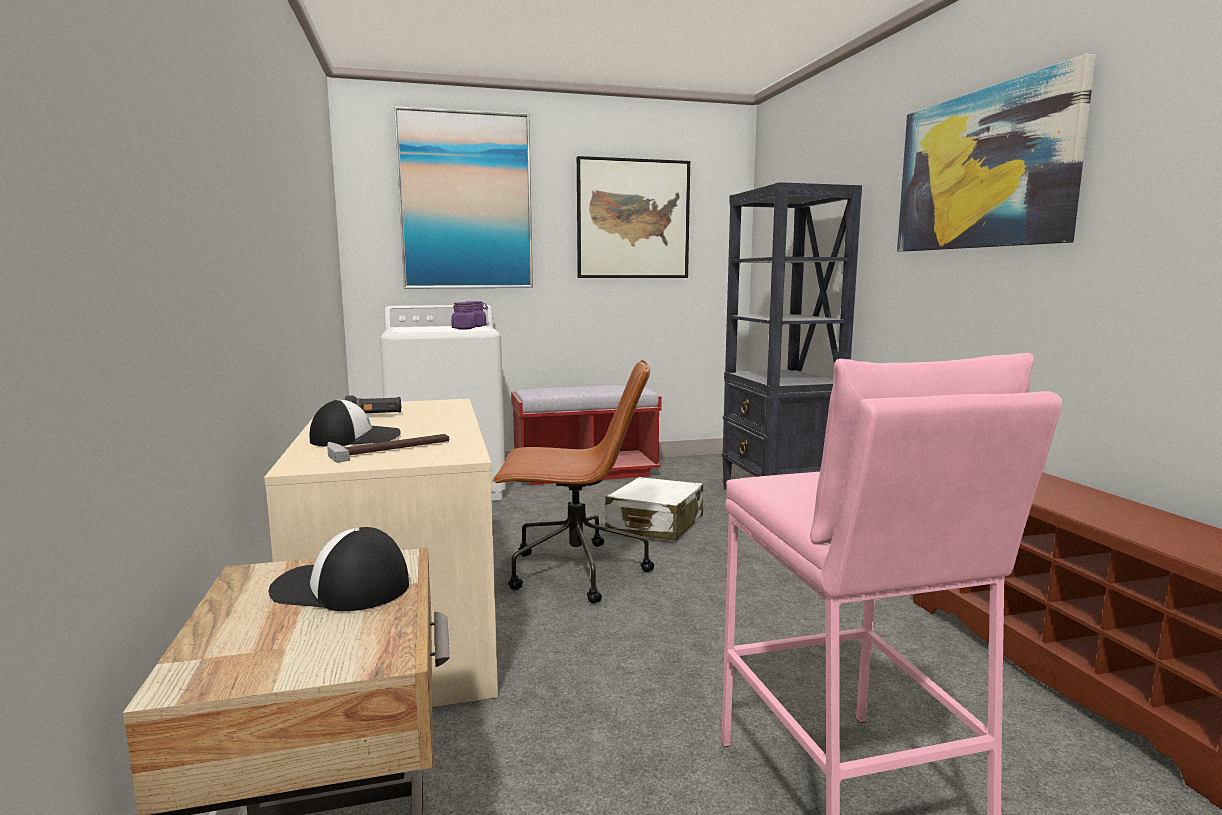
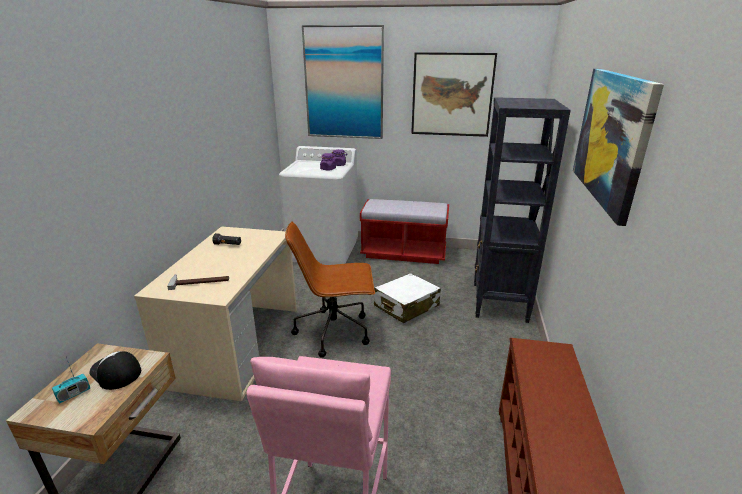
camera: 25 degrees right, 15 degrees up
cap [310,399,401,447] -> none
brown office chair [492,360,654,604] -> brown office chair turned 150 degrees clockwise [285,221,375,358]
none -> radio [52,357,90,403]

